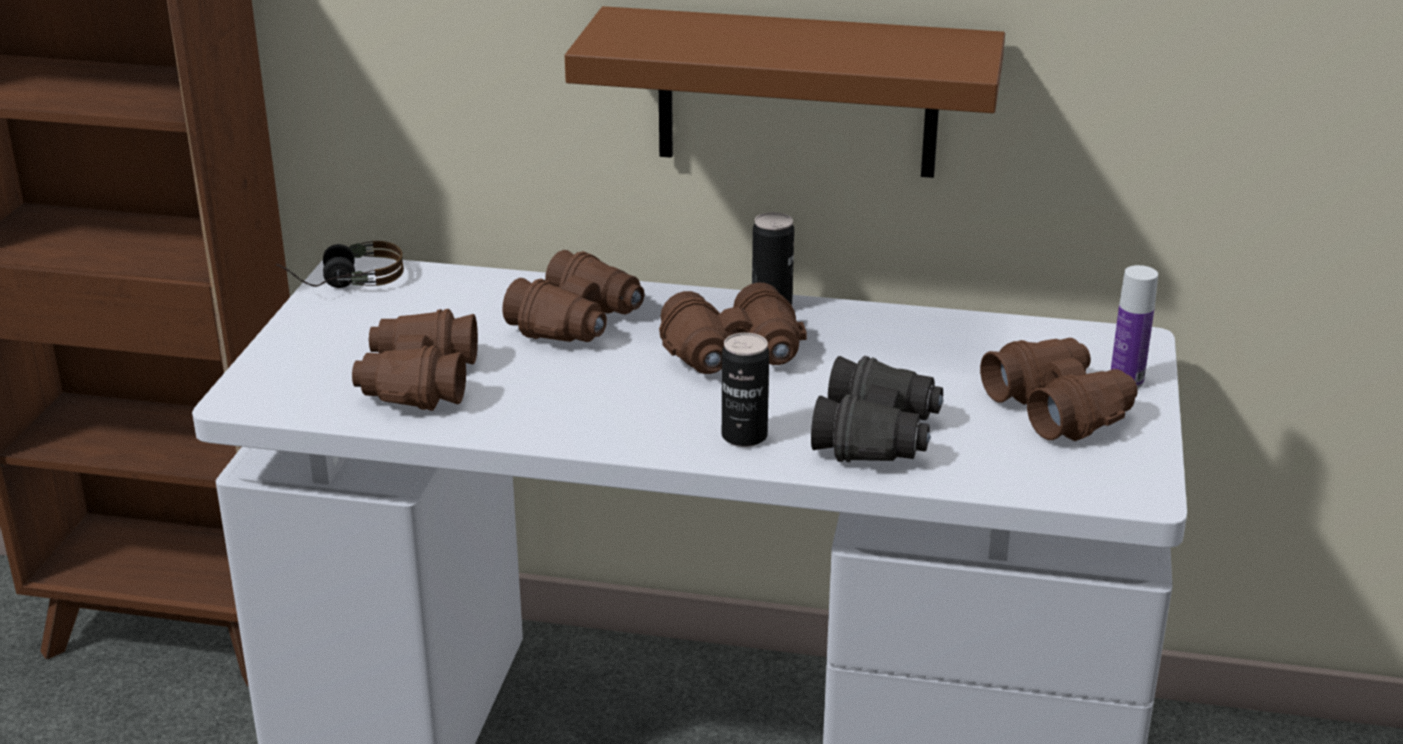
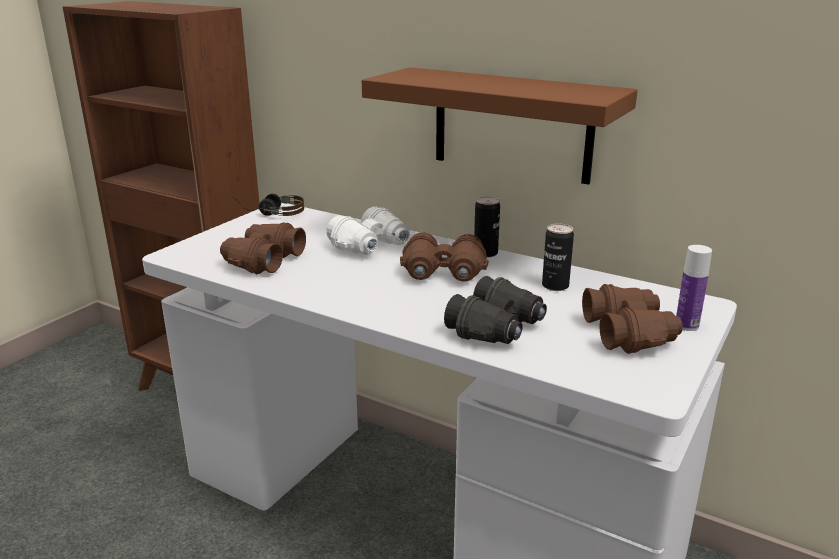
camera: 20 degrees right, 5 degrees down
brown binoculars [502,250,645,342] -> white binoculars [326,207,410,255]
can [722,333,769,447] -> can moved to [542,224,574,291]

